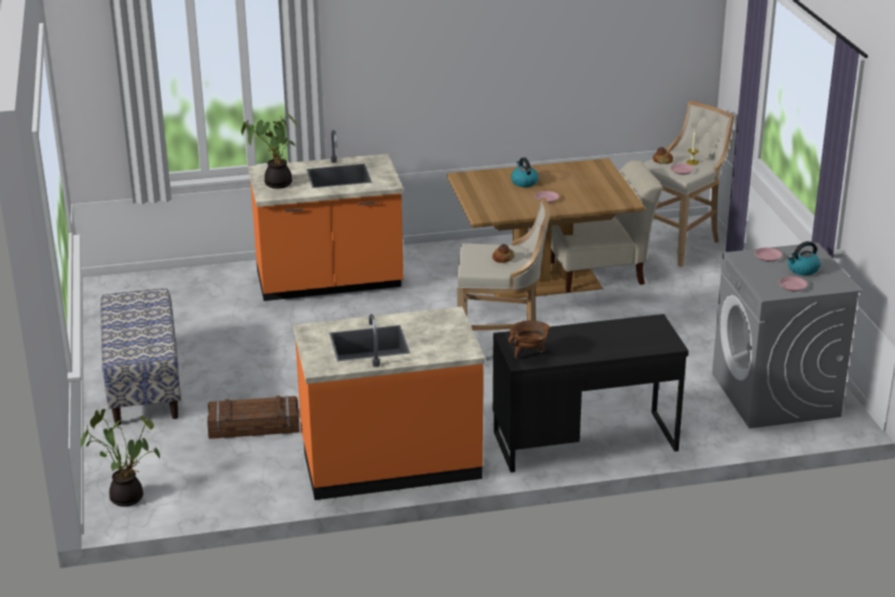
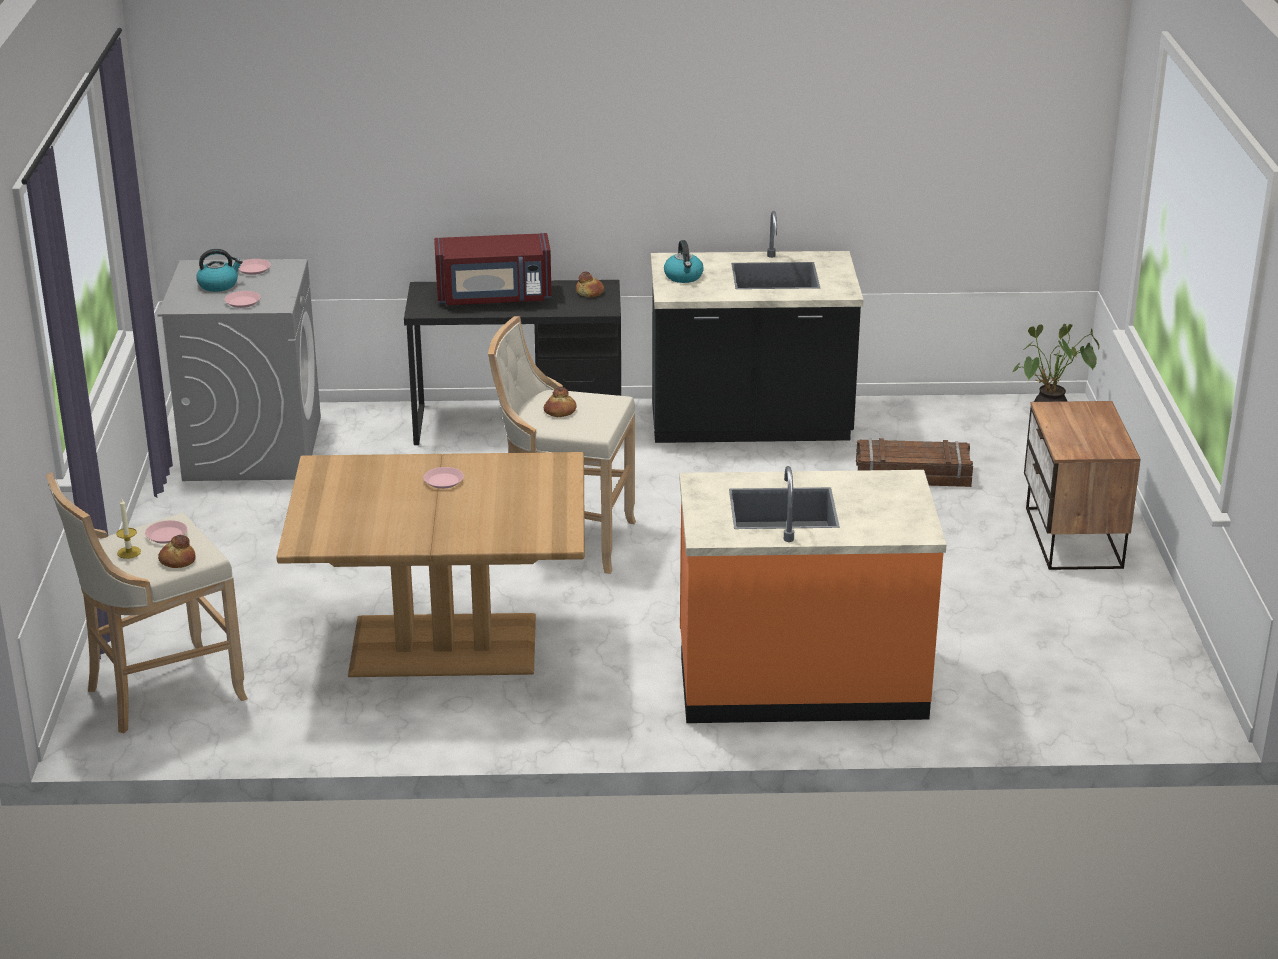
camera: 170 degrees left, 0 degrees up
bench [100,288,181,426] -> nightstand [1024,401,1141,570]
potted plant [241,113,297,189] -> none
orange counter [293,307,485,500] -> black counter [651,211,863,443]
brown cooking pot [508,320,550,359] -> bread [576,271,604,297]
kettle [511,157,539,187] -> kettle moved to [664,240,704,283]
beige chair [551,160,662,293] -> none
none -> red microwave [434,233,552,305]

